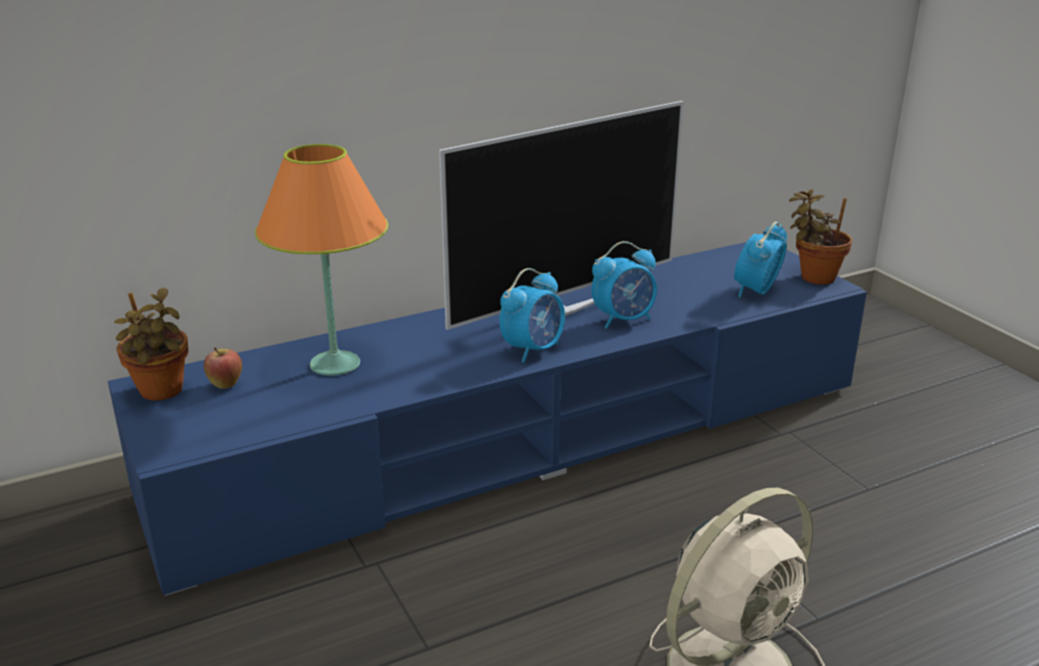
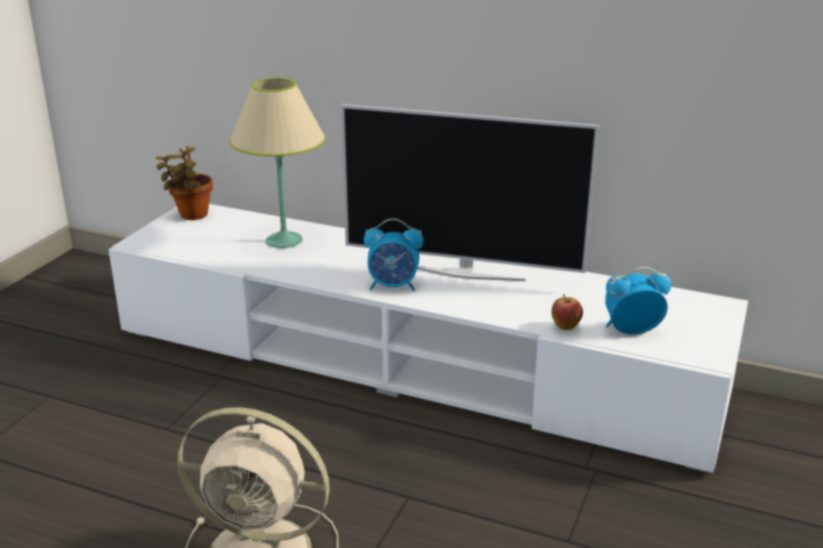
camera: 50 degrees right, 0 degrees up
blue tv stand [108,242,867,596] -> white tv stand [108,204,748,473]
apple [204,348,242,389] -> apple moved to [551,294,583,330]
orange table lamp [255,144,388,376] -> beige table lamp [230,78,325,248]
alarm clock [592,241,657,329] -> none
potted plant [789,189,852,285] -> none

